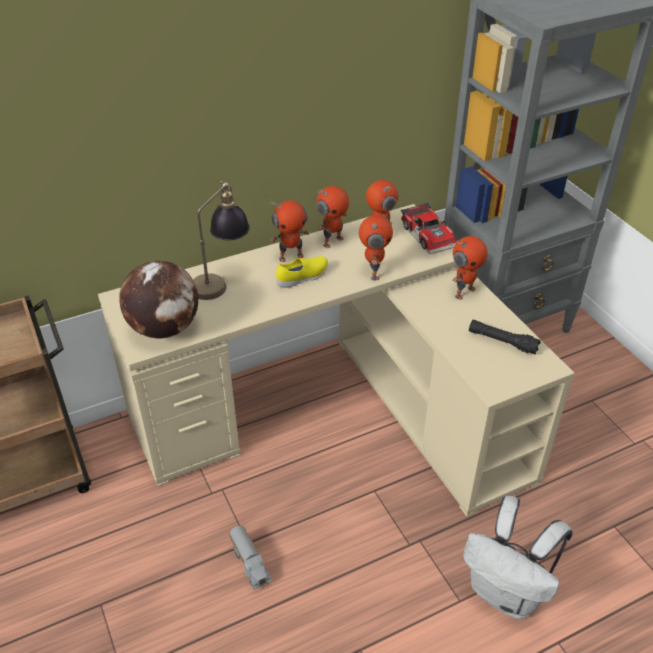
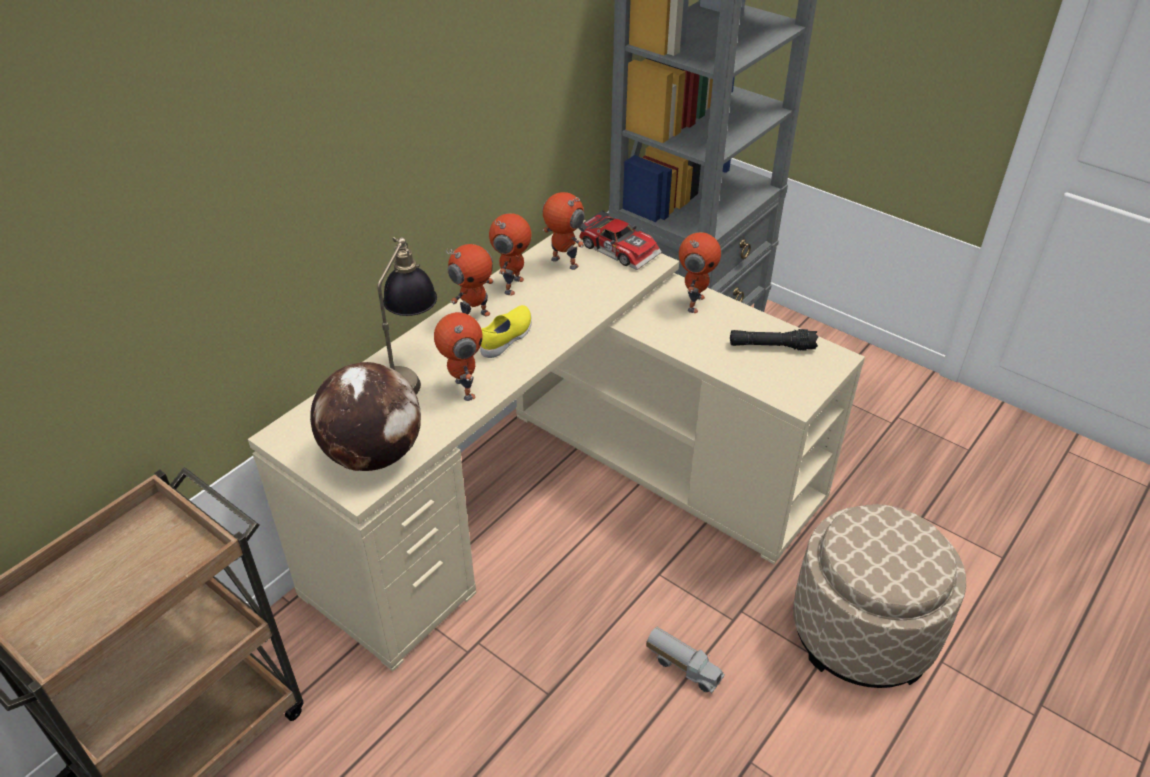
camera: 25 degrees left, 0 degrees up
toy truck [229,525,272,590] -> toy truck moved to [646,627,725,693]
toy robot [359,215,393,280] -> toy robot moved to [434,312,483,401]
white backpack [463,496,573,619] -> beige ottoman [793,504,966,688]

